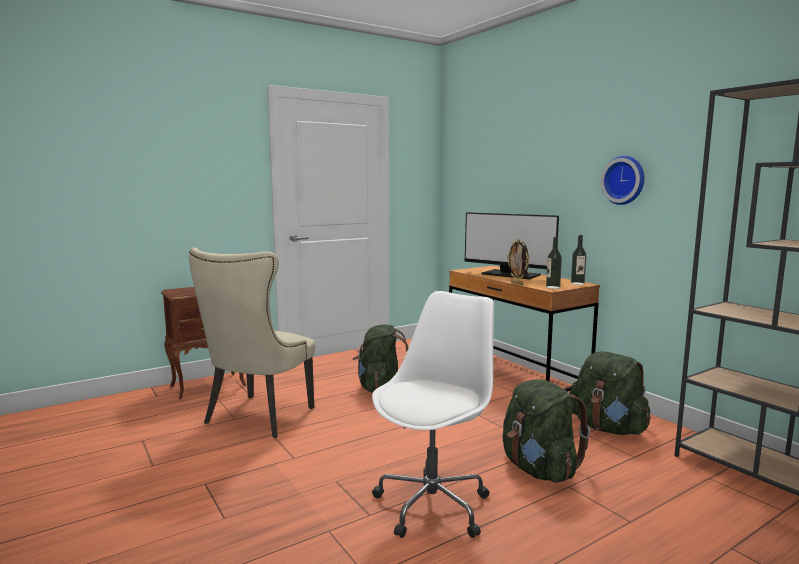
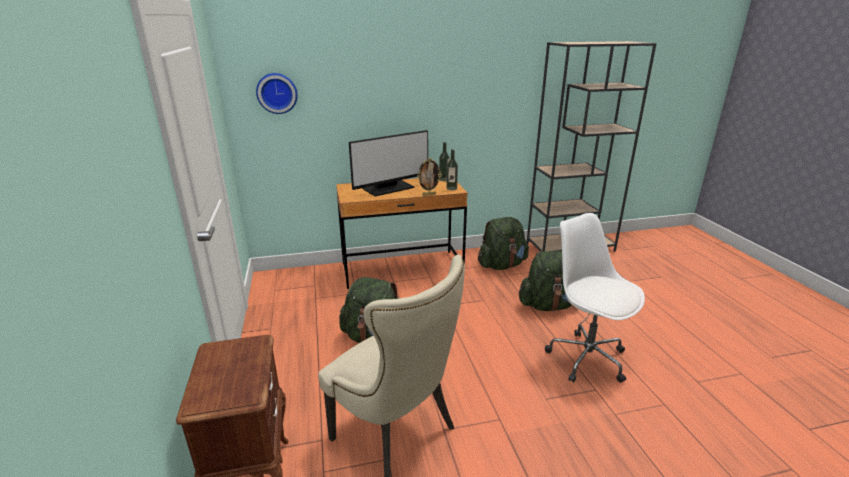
camera: 70 degrees left, 15 degrees up
wall clock [601,156,644,205] -> wall clock moved to [256,73,298,114]

